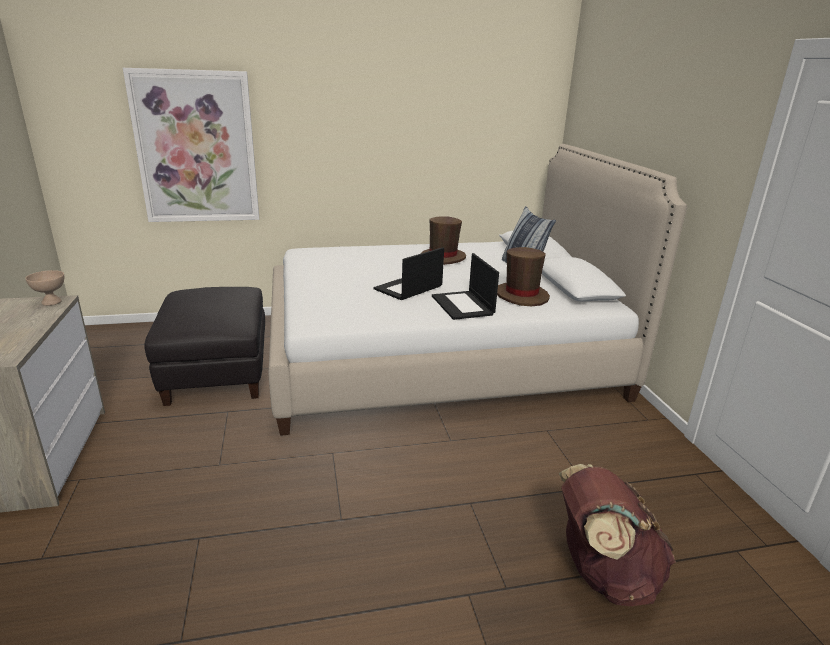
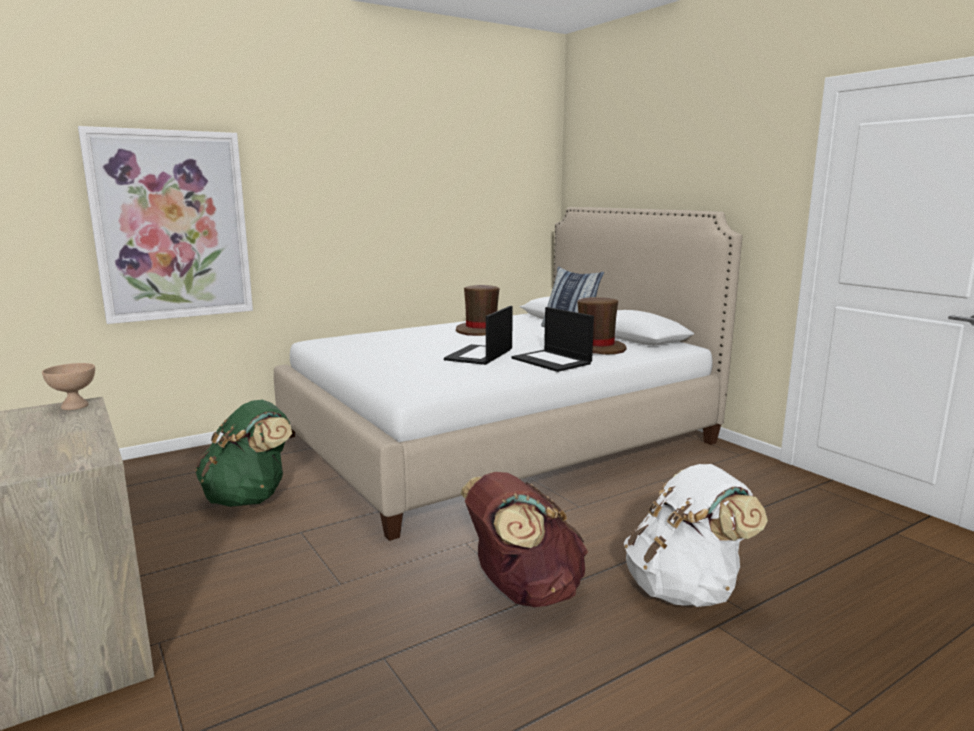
camera: 20 degrees left, 10 degrees down
black ottoman [144,287,265,406] -> green backpack [195,400,292,507]
brown backpack [559,464,676,606] -> brown backpack moved to [460,472,588,607]
none -> white backpack [624,464,768,607]

